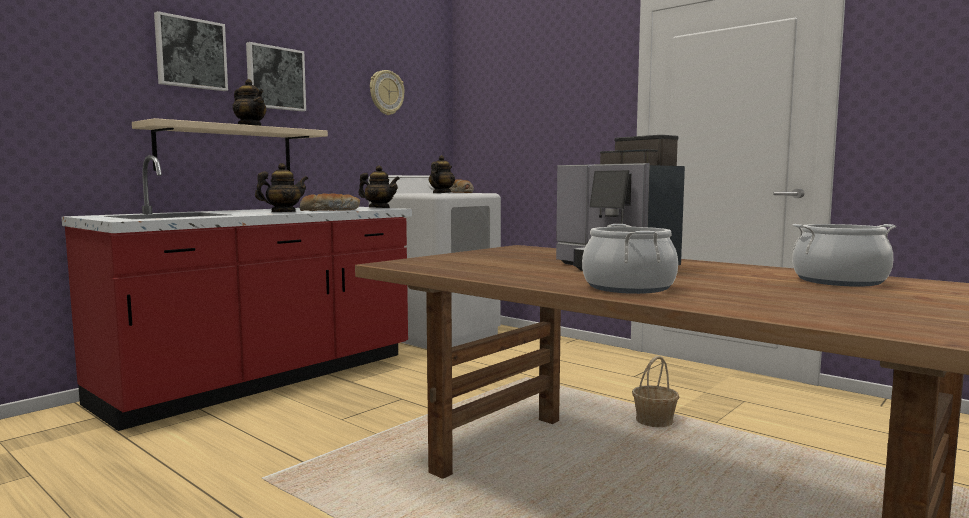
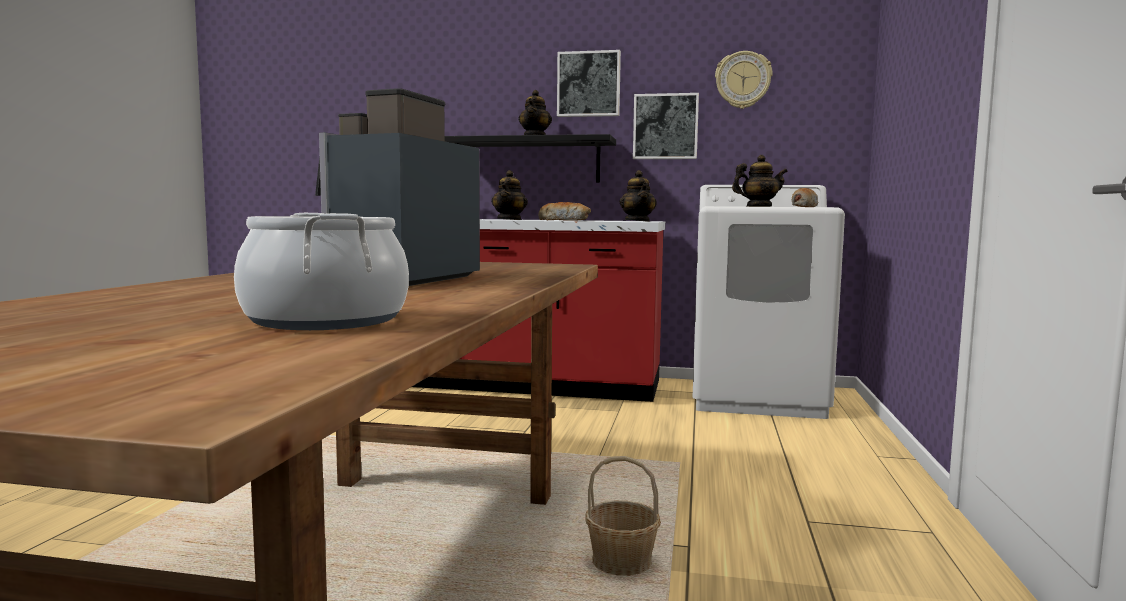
camera: 60 degrees right, 0 degrees up
beige shelf [132,118,328,171] -> black shelf [445,134,616,183]
picture [154,11,228,91] -> picture moved to [633,93,699,159]
teapot [255,163,308,212] -> teapot turned 75 degrees clockwise [491,170,528,220]
cooking pot [582,224,678,294] -> none

